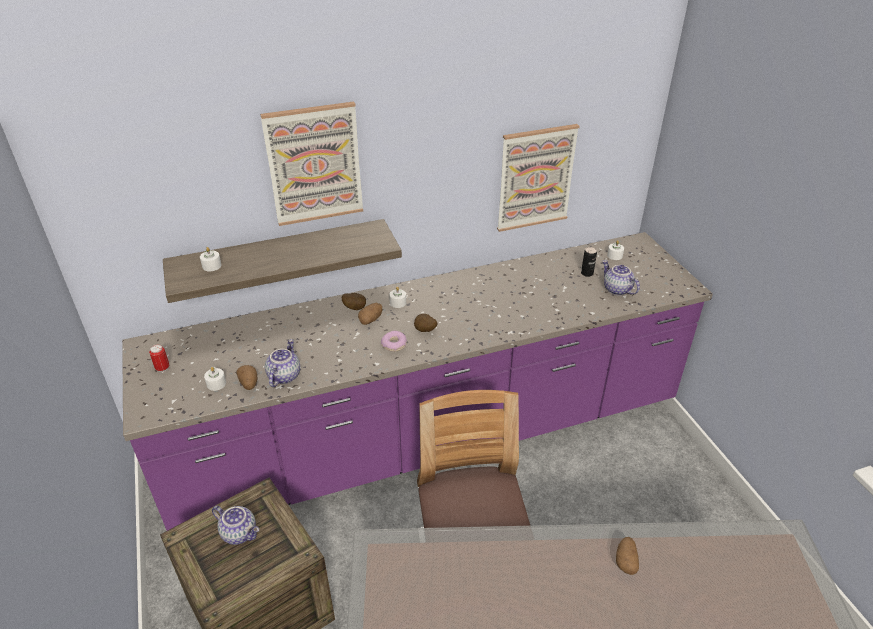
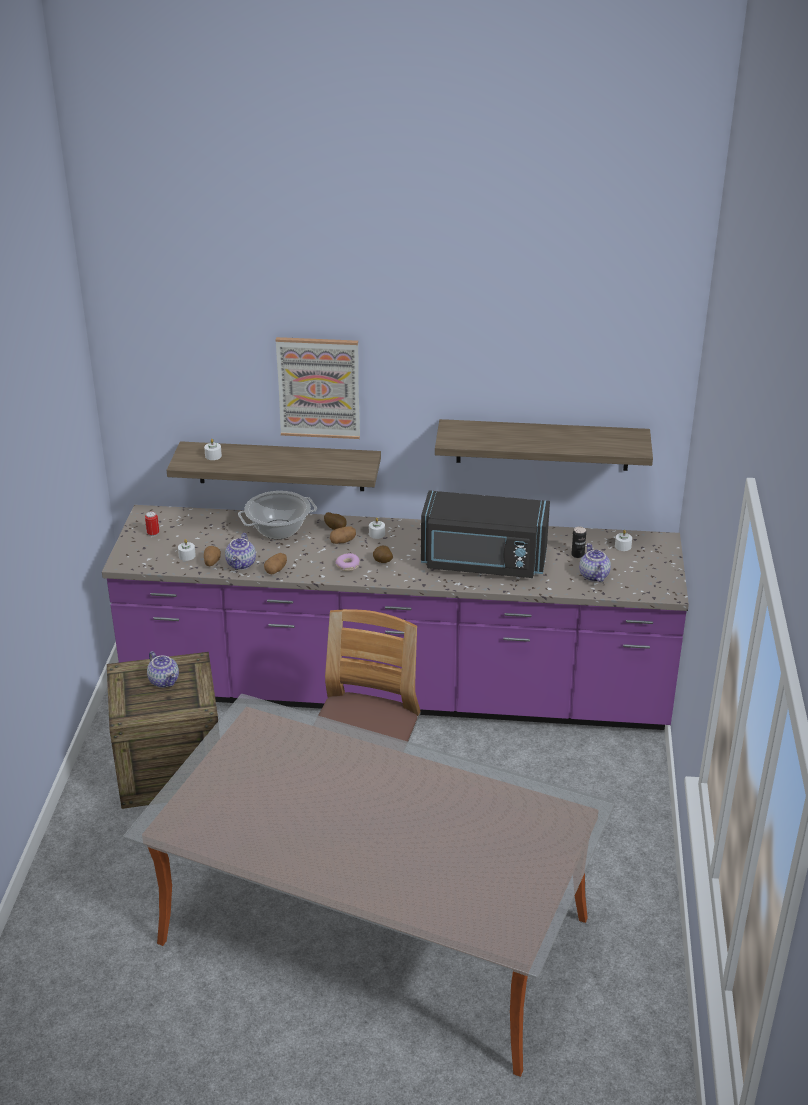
camera: 25 degrees right, 5 degrees down
teapot [265,339,300,387] -> teapot turned 150 degrees clockwise [225,533,256,570]
picture [497,124,580,232] -> shelf [435,419,653,471]
potato [616,537,639,575] -> potato moved to [264,553,287,574]
none -> cooking pot [238,491,317,539]
none -> black microwave [421,490,550,578]

